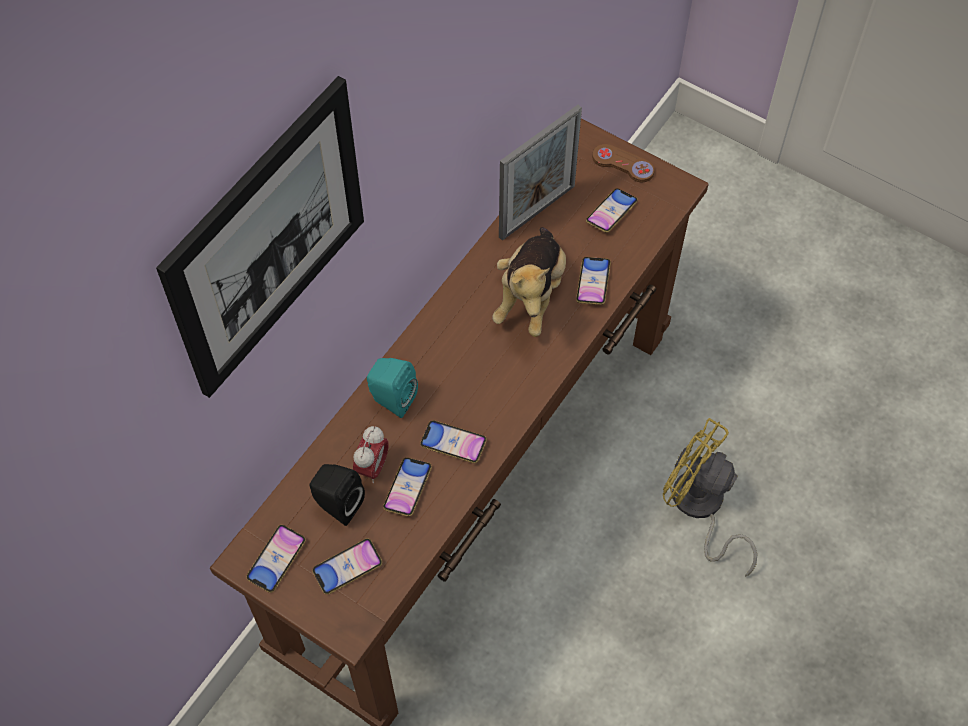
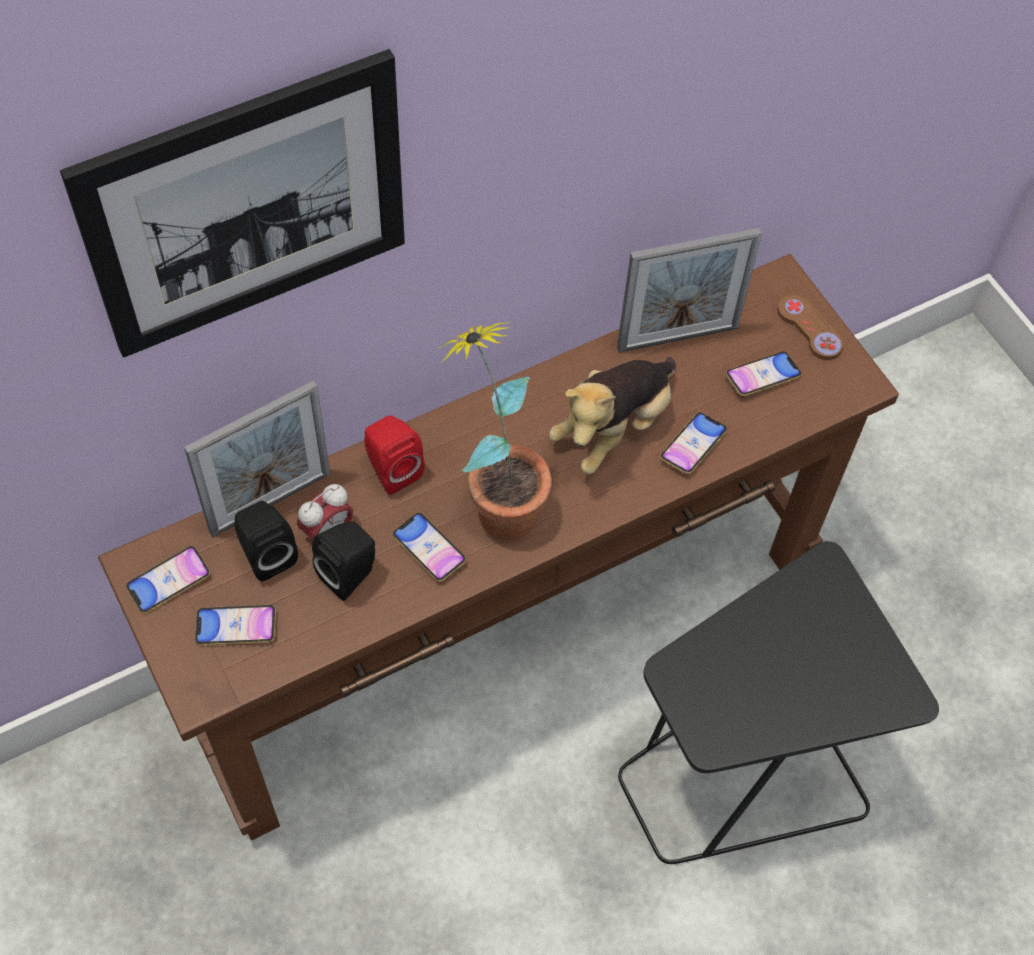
camera: 25 degrees right, 0 degrees up
turquoise speaker [367,358,418,418] -> red speaker [364,415,425,495]
phone [383,457,432,517] -> black speaker [312,521,375,601]
yellow fan [663,418,757,577] -> black side table [618,541,939,864]
none -> picture frame [184,381,330,537]
none -> potted plant [438,321,552,540]

